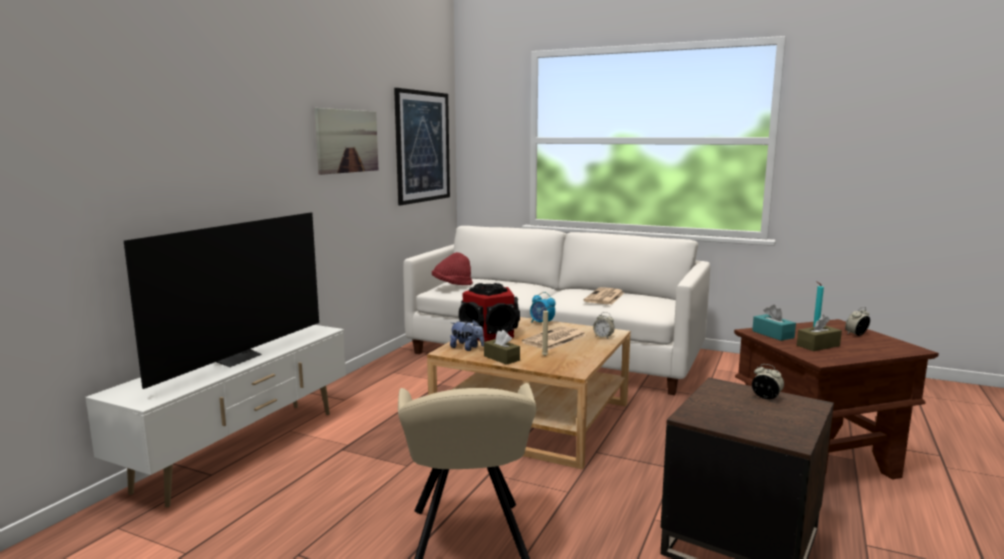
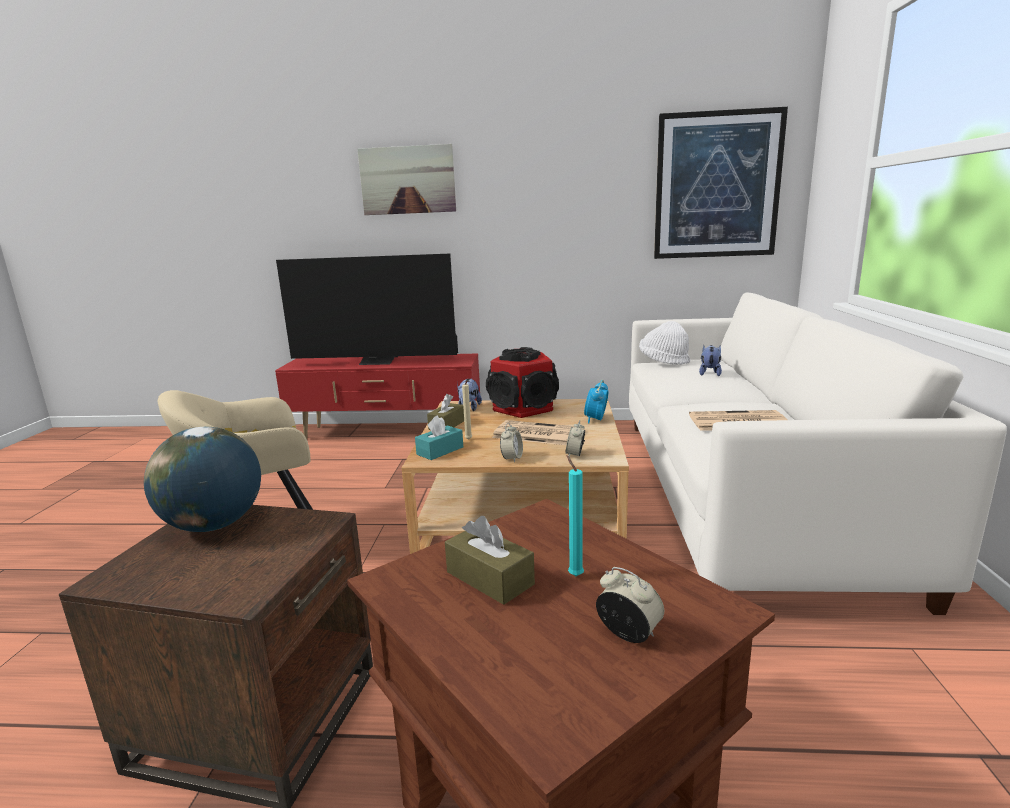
camera: 70 degrees right, 5 degrees up
white tv stand [85,325,346,507] -> red tv stand [275,353,480,439]
picture [315,108,378,175] -> picture moved to [357,144,456,215]
red hat [432,252,473,285] -> white hat [639,321,690,365]
turquoise tissue box [752,305,796,341] -> turquoise tissue box moved to [415,415,463,460]
alarm clock [752,364,784,399] -> alarm clock moved to [500,423,523,463]
none -> globe [144,427,261,532]
none -> plush toy [699,345,722,376]

